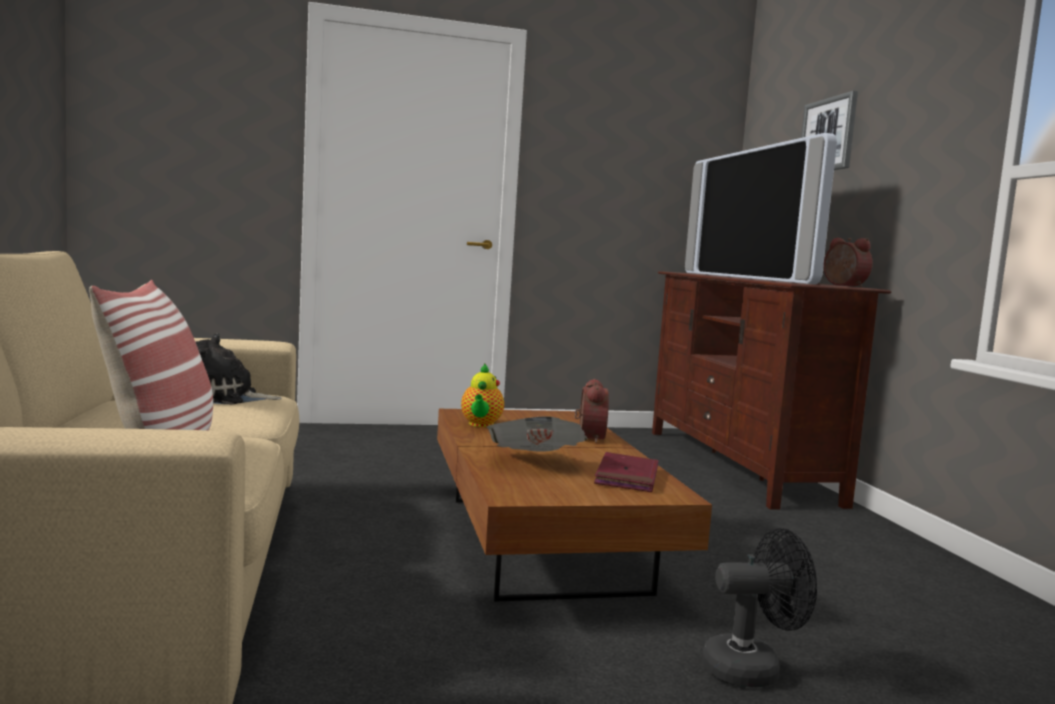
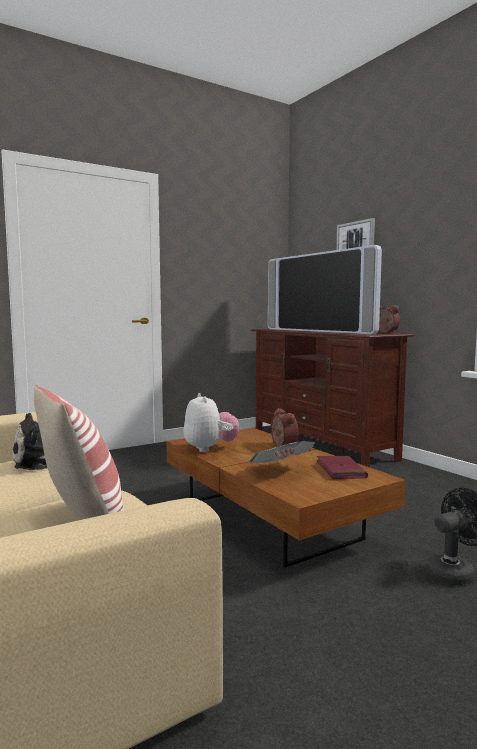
camera: 20 degrees left, 0 degrees up
teapot [461,363,504,427] -> plush toy [184,393,239,452]

